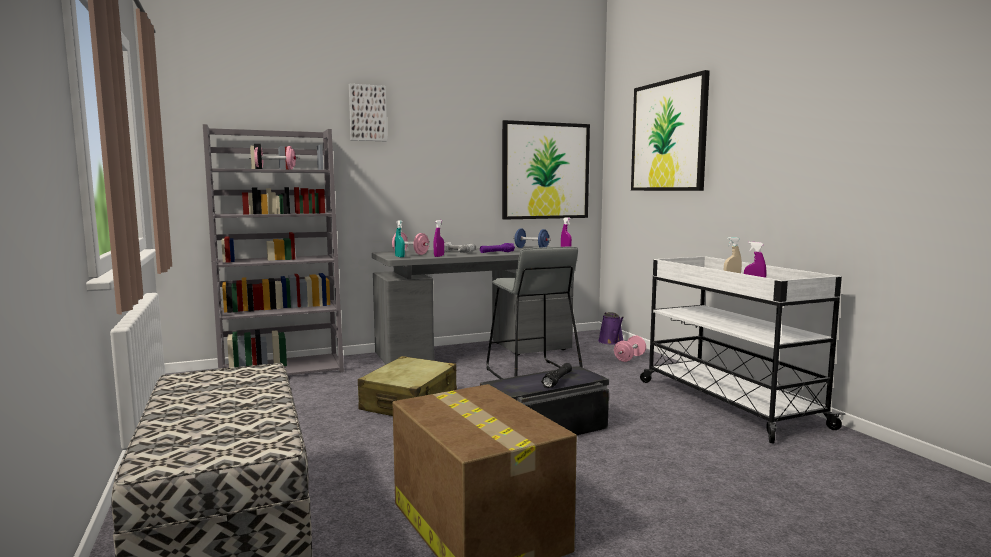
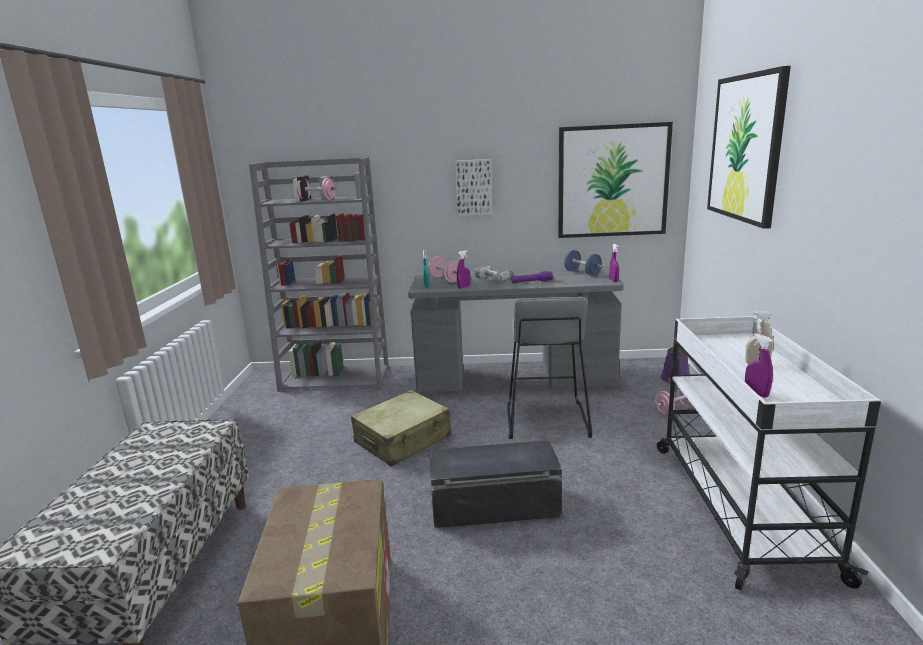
camera: 25 degrees right, 10 degrees up
picture [349,84,387,141] -> picture moved to [455,159,492,216]
black flashlight [541,363,572,388] -> none

